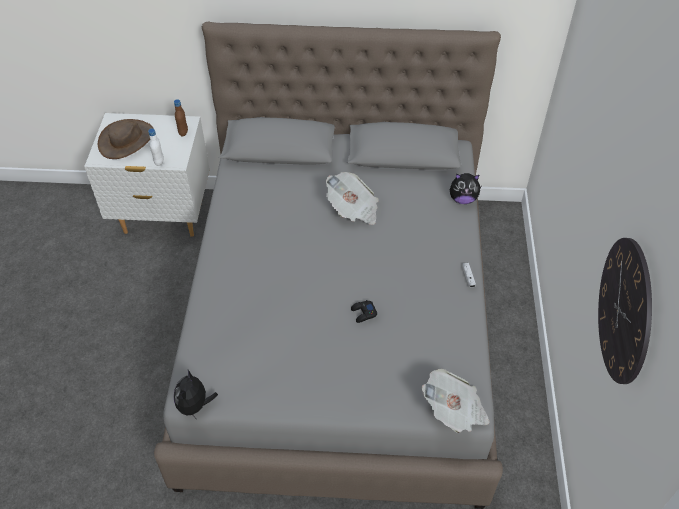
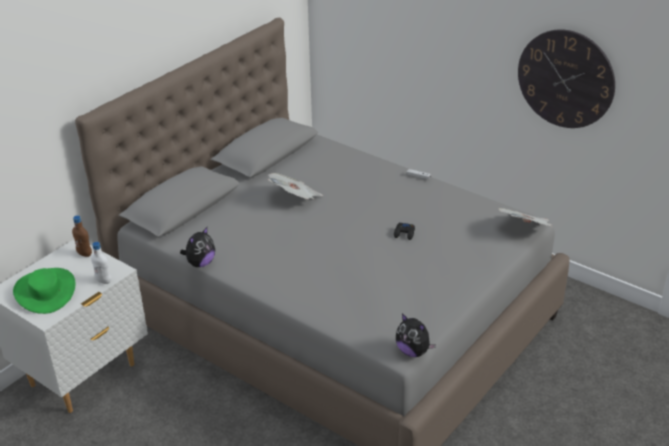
camera: 55 degrees left, 15 degrees down
brown hat [98,119,154,159] -> green hat [13,268,75,314]
plush toy [450,173,481,204] -> plush toy moved to [180,227,215,267]

